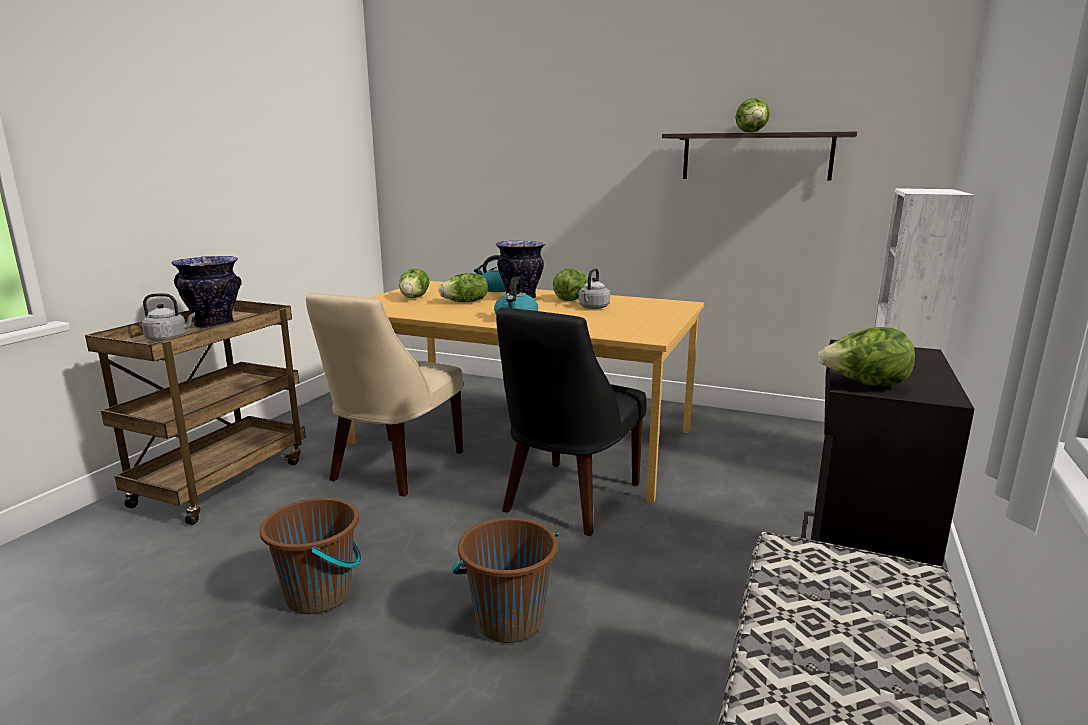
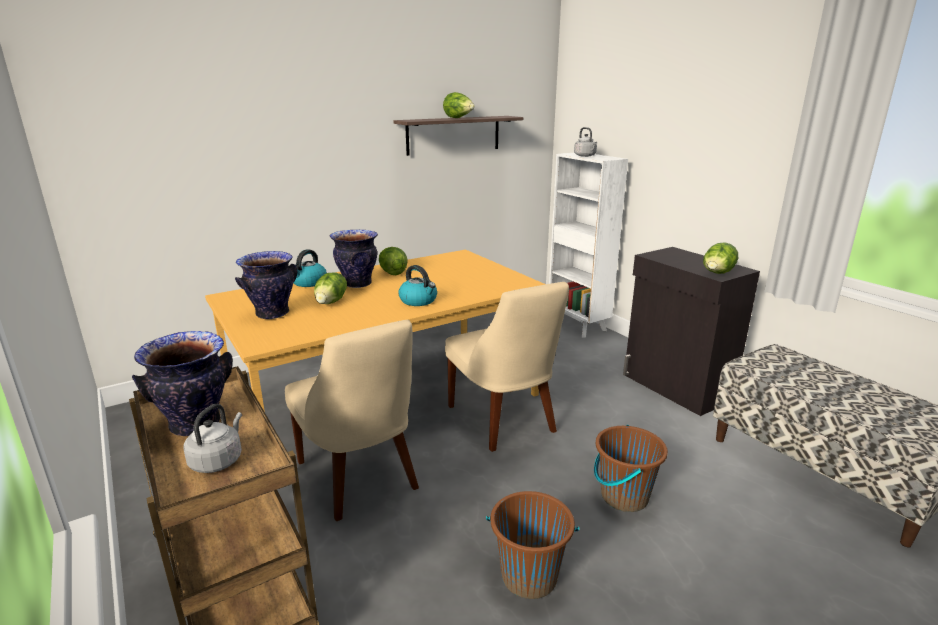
camera: 55 degrees left, 5 degrees up
lettuce [399,269,430,298] -> vase [235,251,297,319]
black chair [496,308,646,536] -> beige chair [445,282,569,452]
grey kettle [579,268,610,309] -> grey kettle moved to [574,127,597,157]

